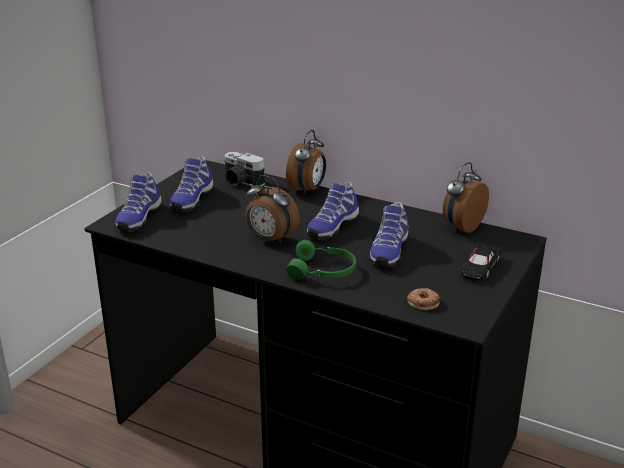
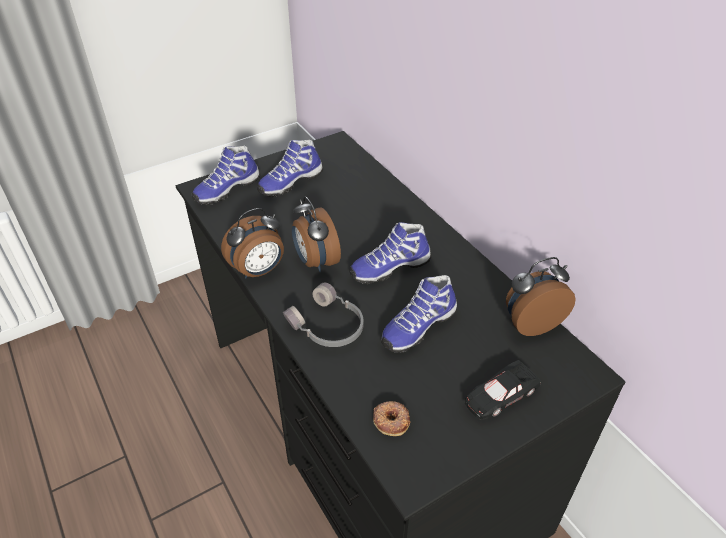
camera: 30 degrees right, 15 degrees up
camera [224,152,265,186] -> none
alarm clock [286,130,326,195] -> alarm clock moved to [221,208,284,279]
green headphones [286,240,356,280] -> grey headphones [283,282,363,347]

